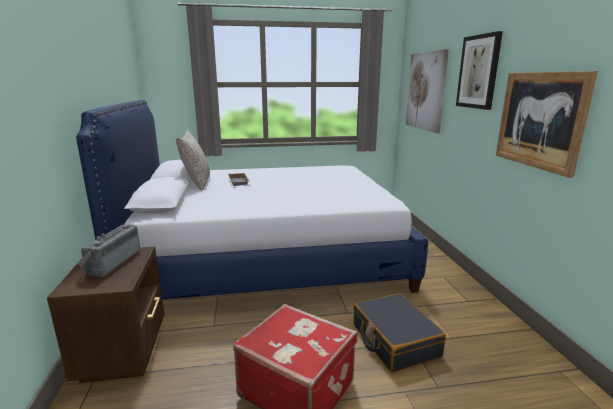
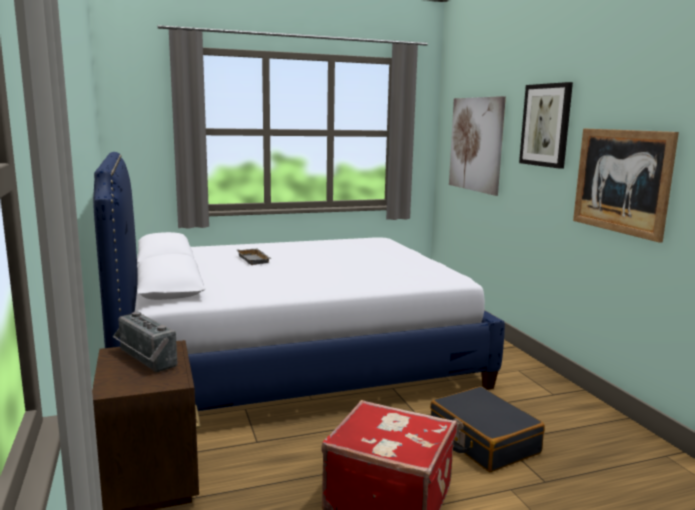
camera: 10 degrees left, 5 degrees down
radio [78,224,140,277] -> radio turned 45 degrees counterclockwise [113,312,177,372]
grey pillow [176,129,210,190] -> none

